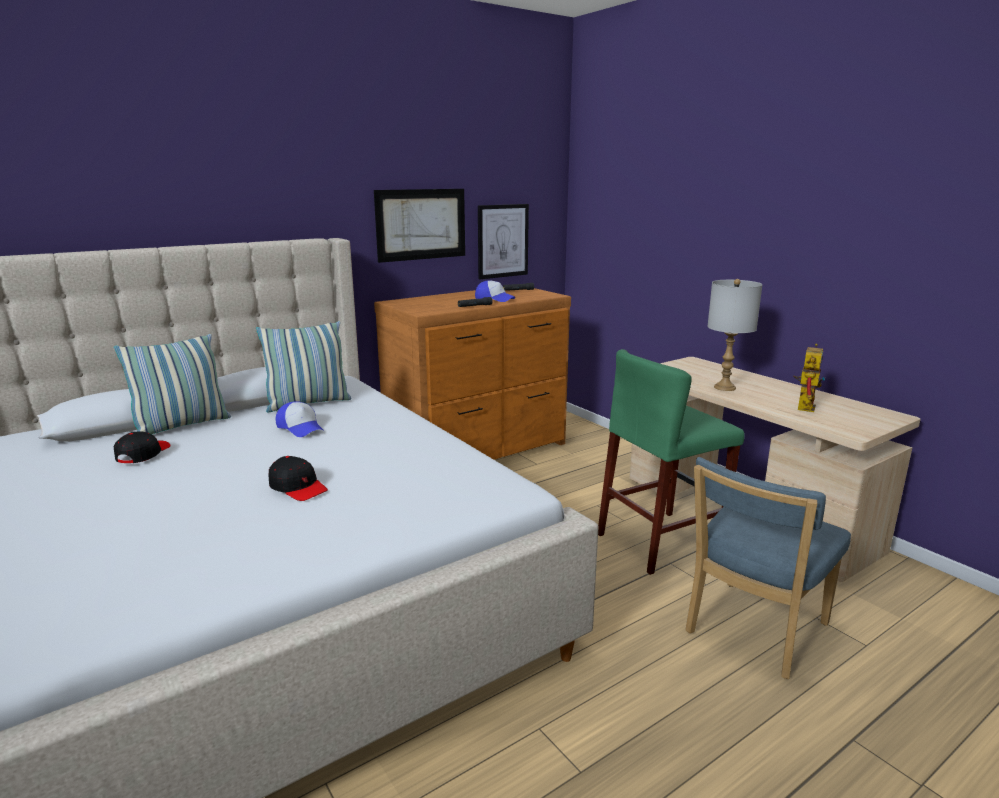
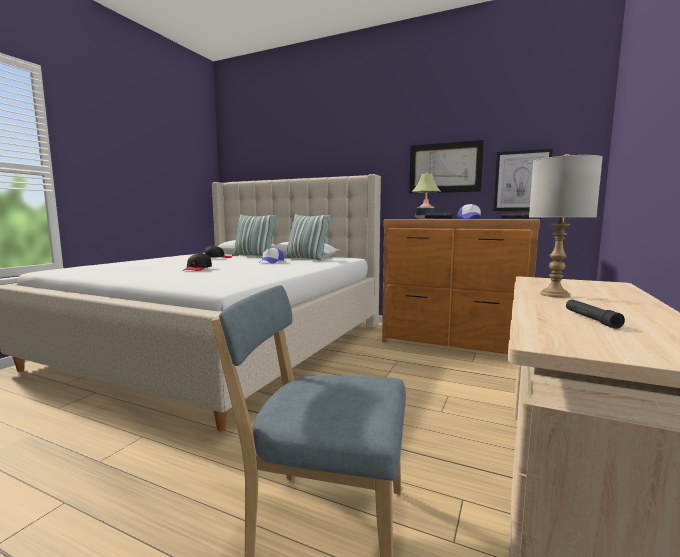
camera: 60 degrees right, 10 degrees down
green stool [598,349,745,575] -> none
toy robot [793,343,825,412] -> black flashlight [566,299,625,329]
none -> table lamp [412,172,441,219]

